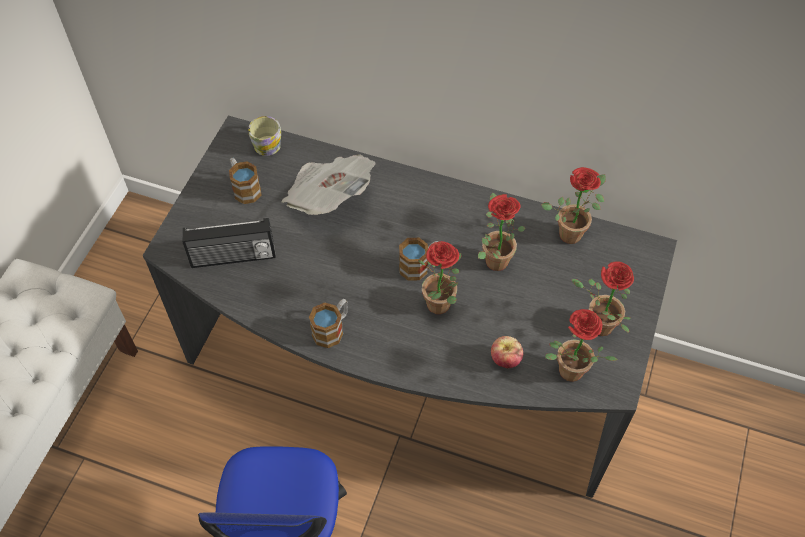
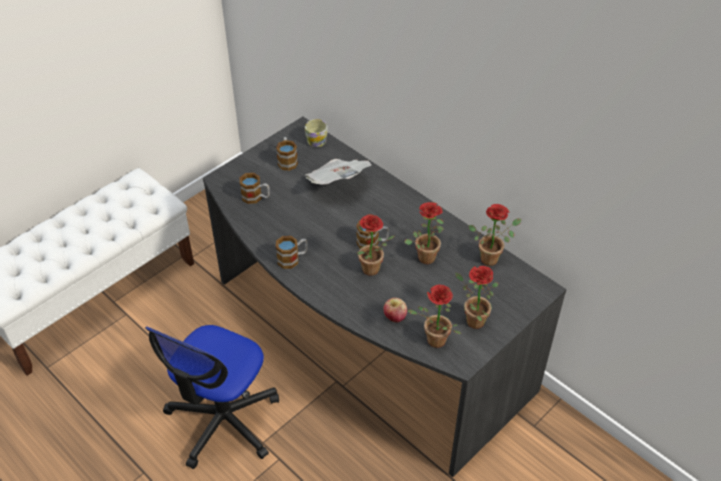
camera: 25 degrees right, 10 degrees down
radio [182,218,276,268] -> mug [240,173,270,204]

